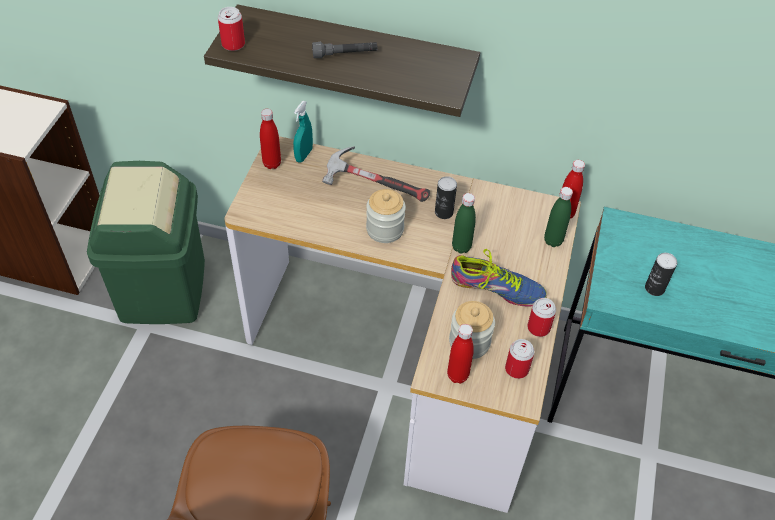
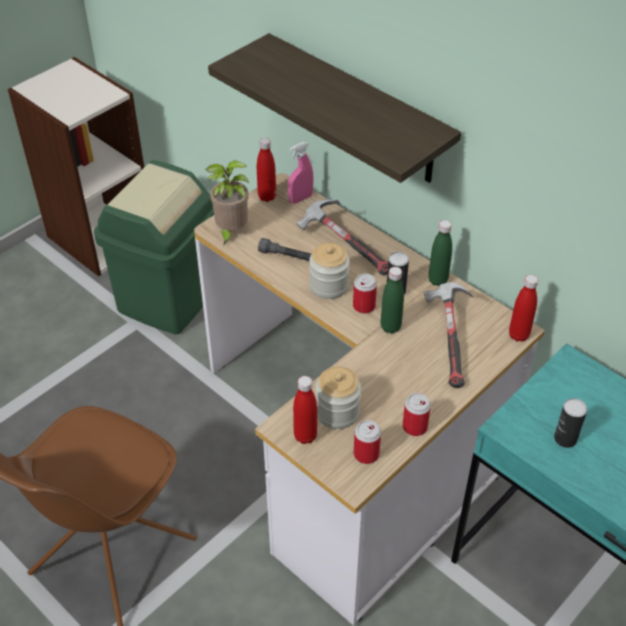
camera: 30 degrees right, 5 degrees down
can [218,7,245,51] -> can moved to [353,273,377,314]
turquoise spray bottle [293,101,313,162] -> pink spray bottle [287,142,314,204]
grey flashlight [312,42,377,58] -> grey flashlight moved to [258,238,311,261]
shoe [451,249,547,306] -> none
green bottle [544,187,573,247] -> green bottle moved to [428,220,452,286]
none -> potted plant [205,161,249,246]
none -> hammer [424,282,474,388]

